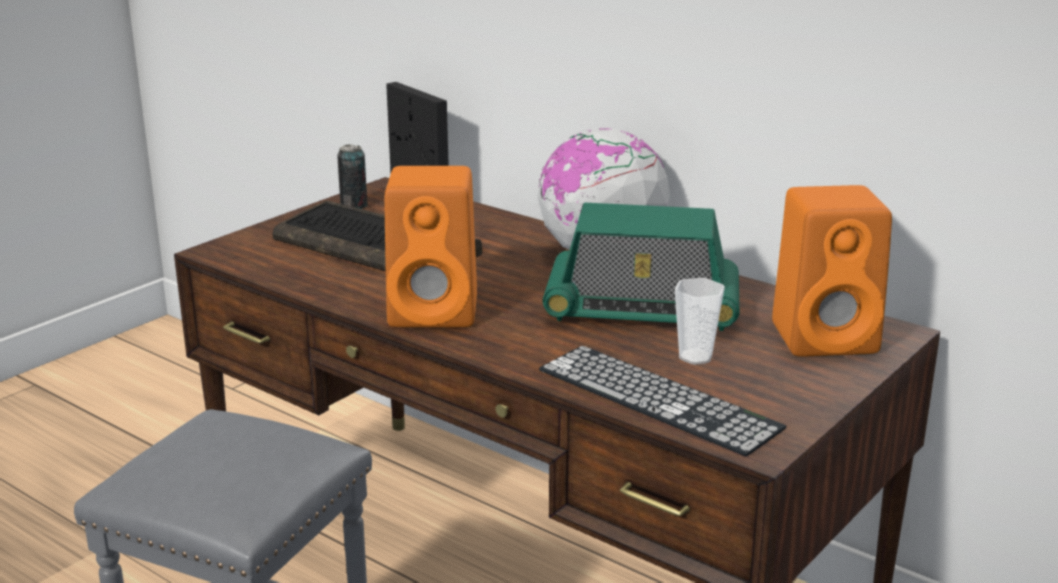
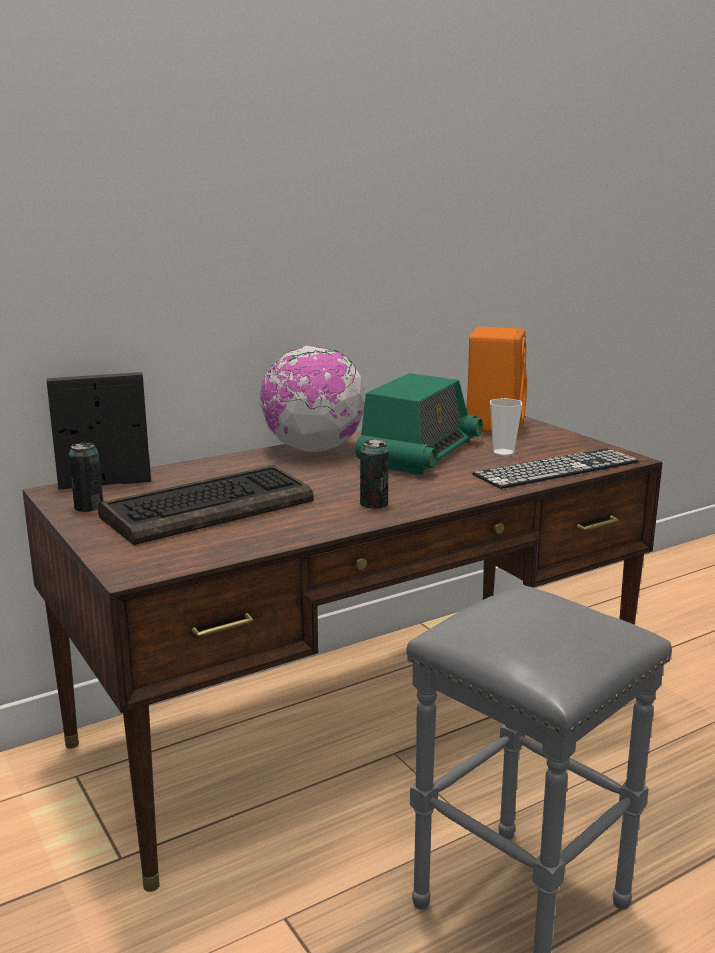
camera: 70 degrees left, 5 degrees down
orange speaker [384,166,477,327] -> can [360,439,389,509]

